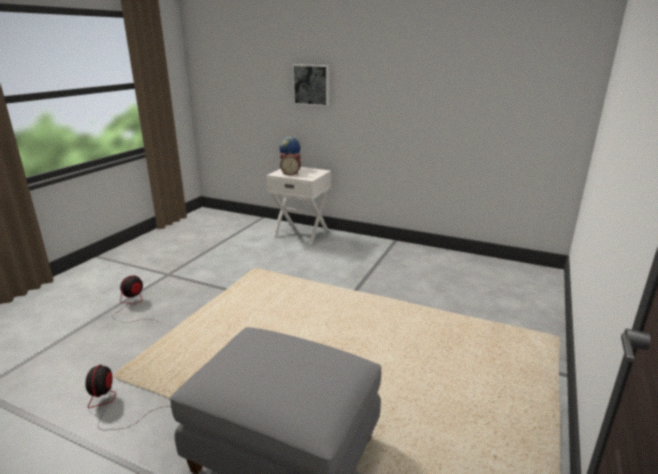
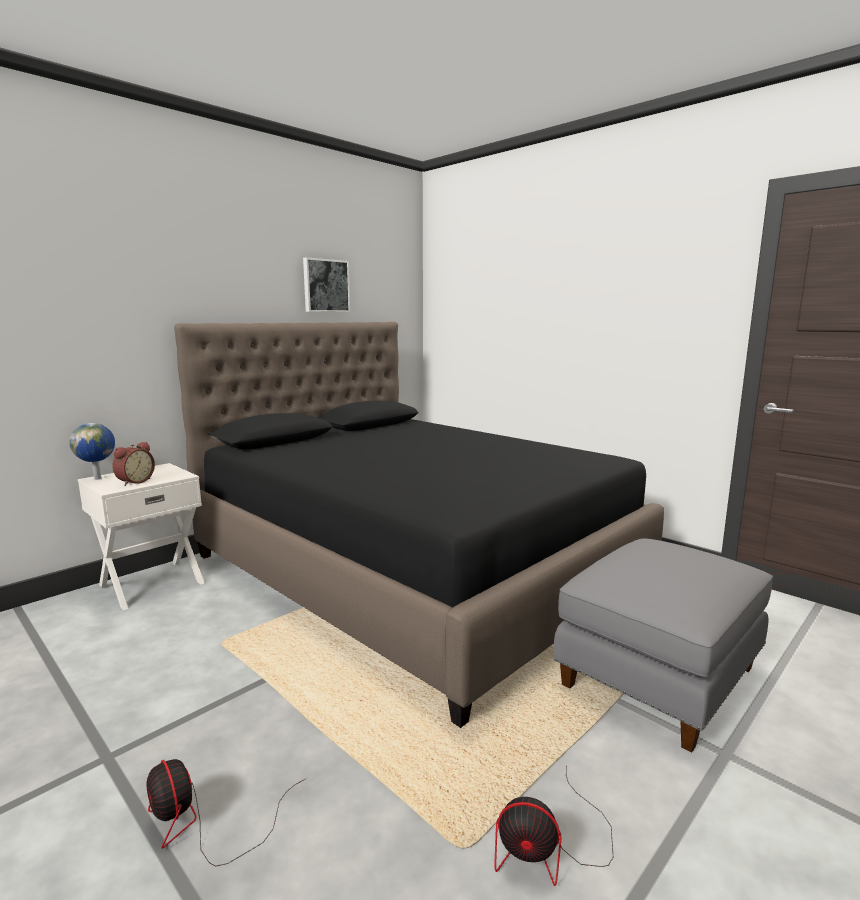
camera: 70 degrees left, 10 degrees down
picture [292,64,329,106] -> picture moved to [303,257,350,312]
none -> black bed [174,322,664,728]

